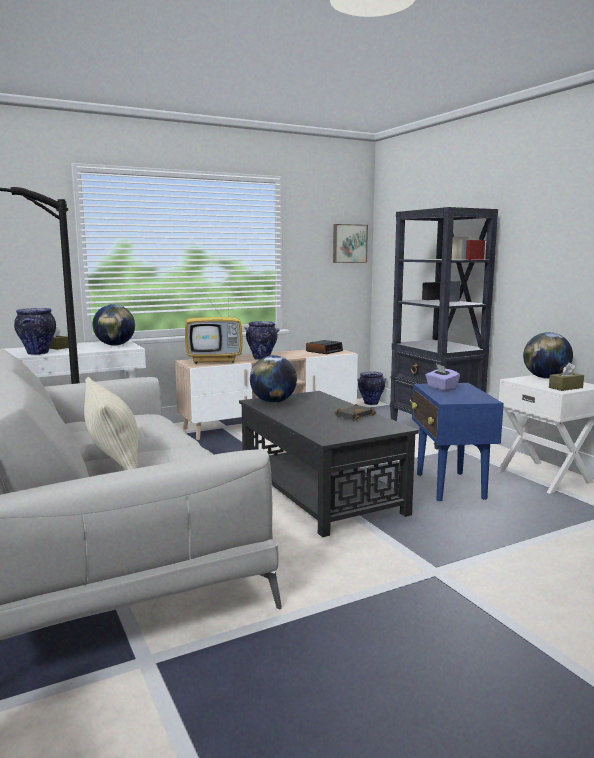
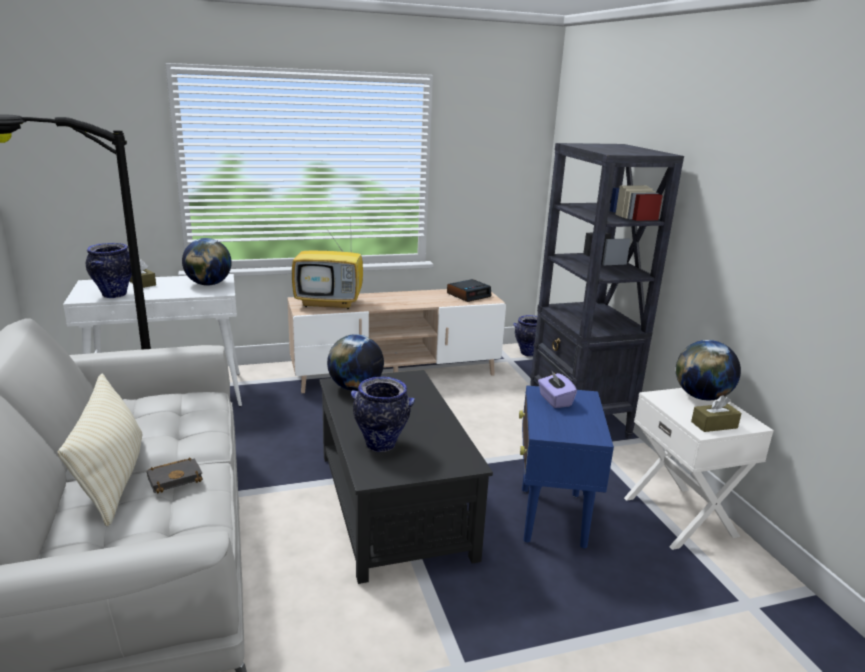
camera: 10 degrees right, 10 degrees up
vase [245,321,280,360] -> vase moved to [351,377,415,452]
picture [333,224,368,263] -> none
black book [335,404,376,421] -> black book moved to [147,458,203,494]

